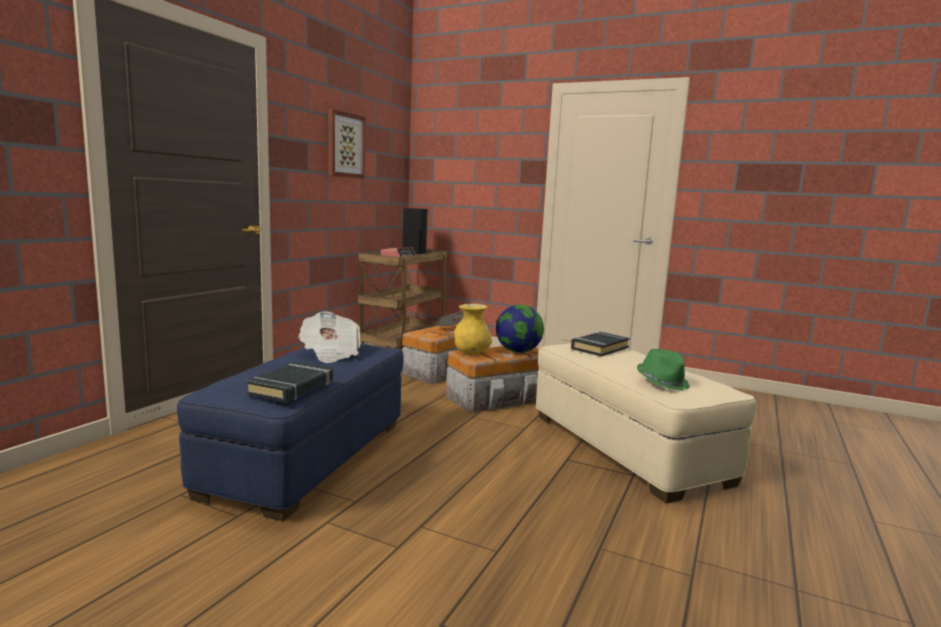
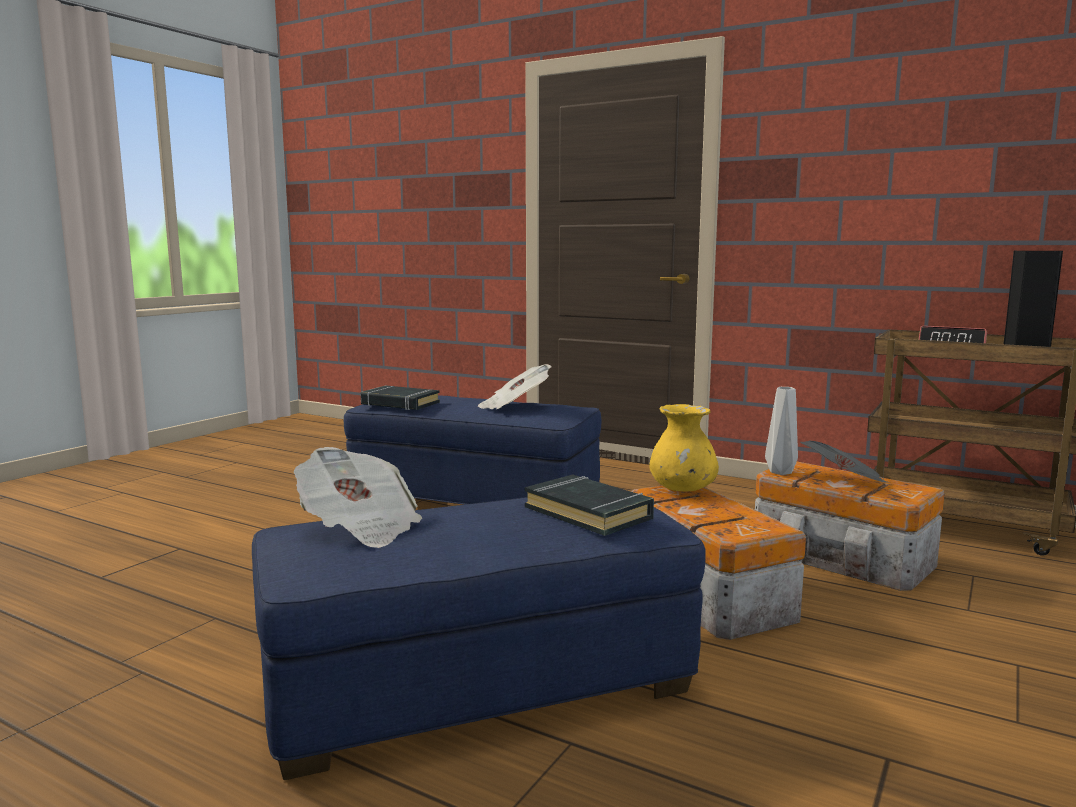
camera: 95 degrees right, 0 degrees up
picture [328,109,365,179] -> none
globe [496,305,544,353] -> none
beige ottoman [535,344,757,503] -> blue ottoman [252,497,706,780]
green hat [637,349,690,390] -> newspaper [294,447,422,548]
none -> grey vase [765,387,798,475]

